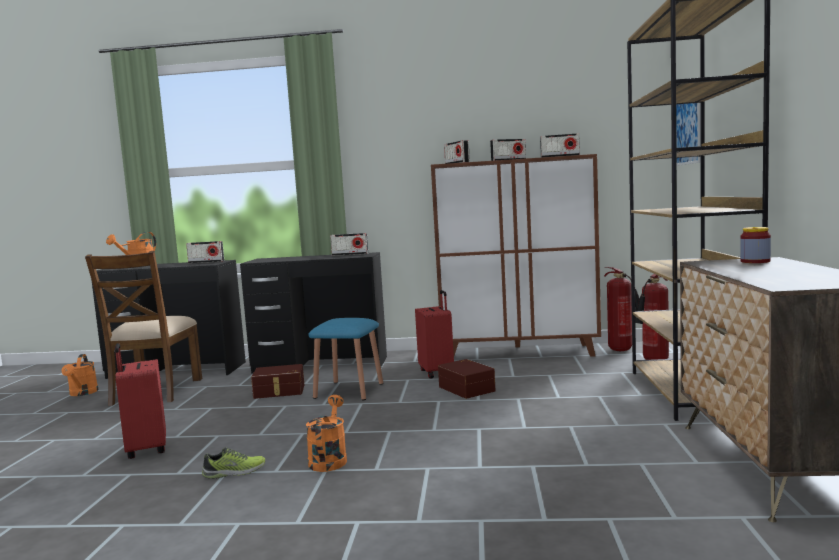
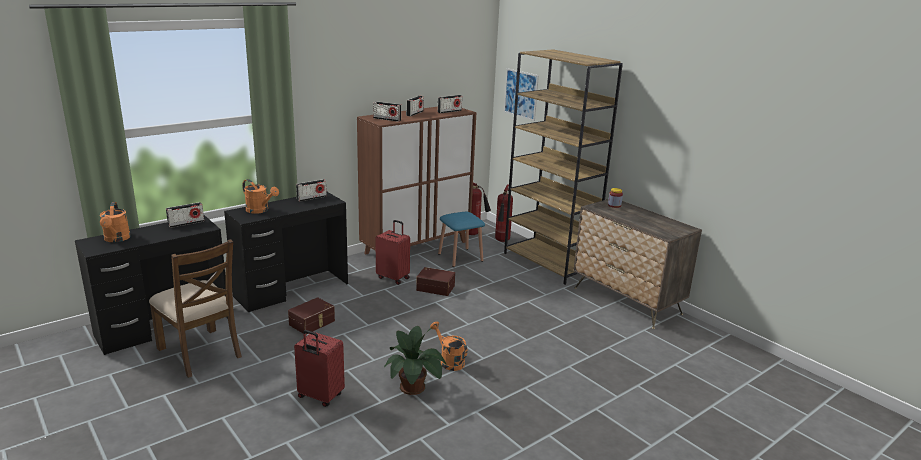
camera: 45 degrees left, 15 degrees up
orange watering can [61,354,99,396] -> orange watering can moved to [242,179,279,214]
shoe [202,447,265,479] -> potted plant [384,326,447,395]
blue stool [308,318,383,400] -> blue stool moved to [438,212,485,267]

